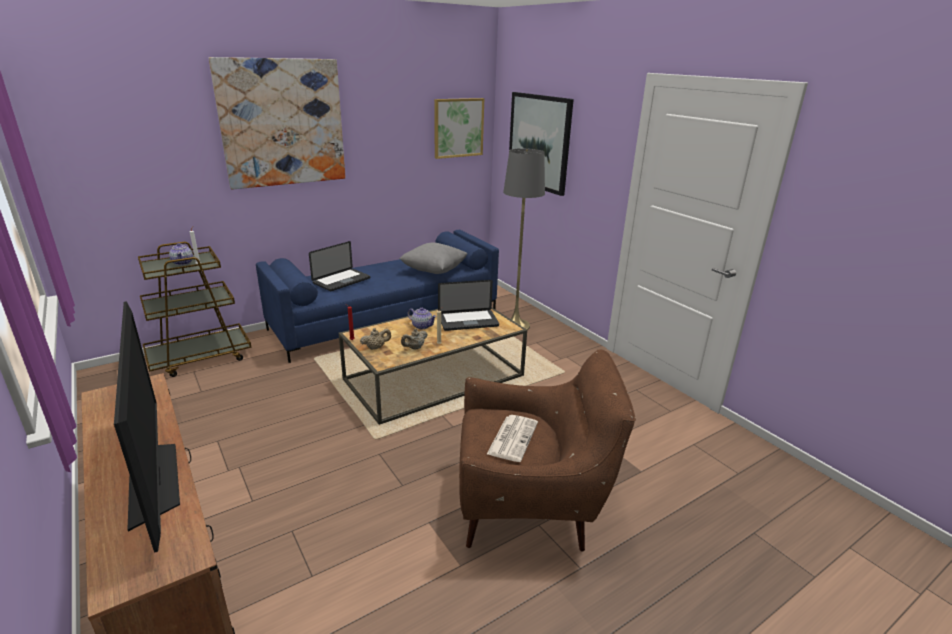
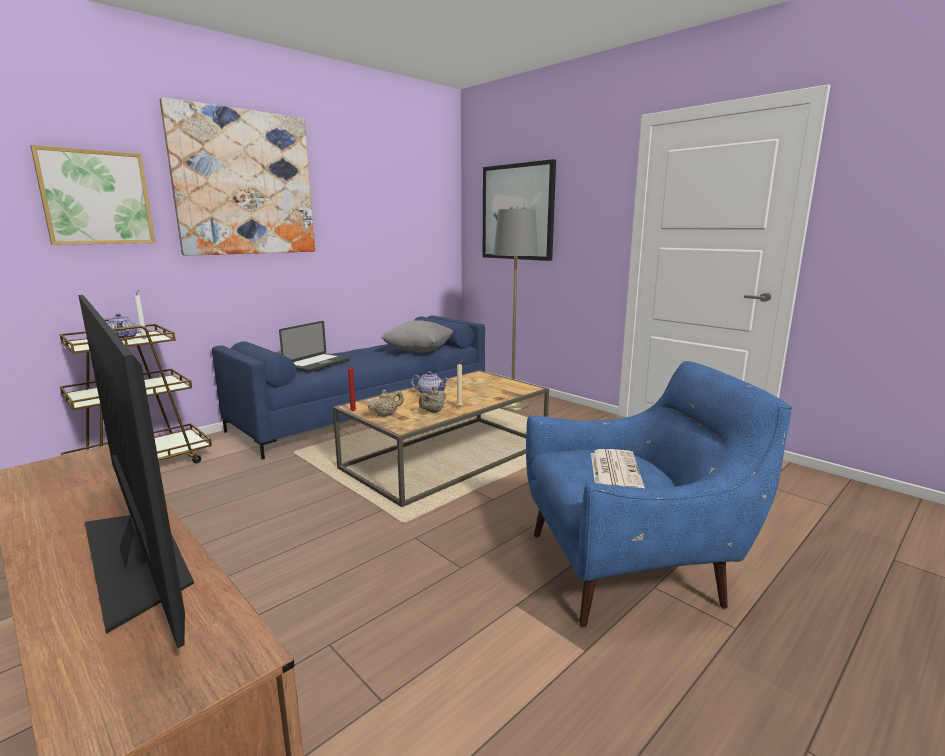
camera: 10 degrees left, 10 degrees down
picture [434,98,484,159] -> picture moved to [30,145,155,245]
laptop [438,280,499,331] -> none
brown armchair [459,349,636,552] -> blue armchair [526,361,792,627]

